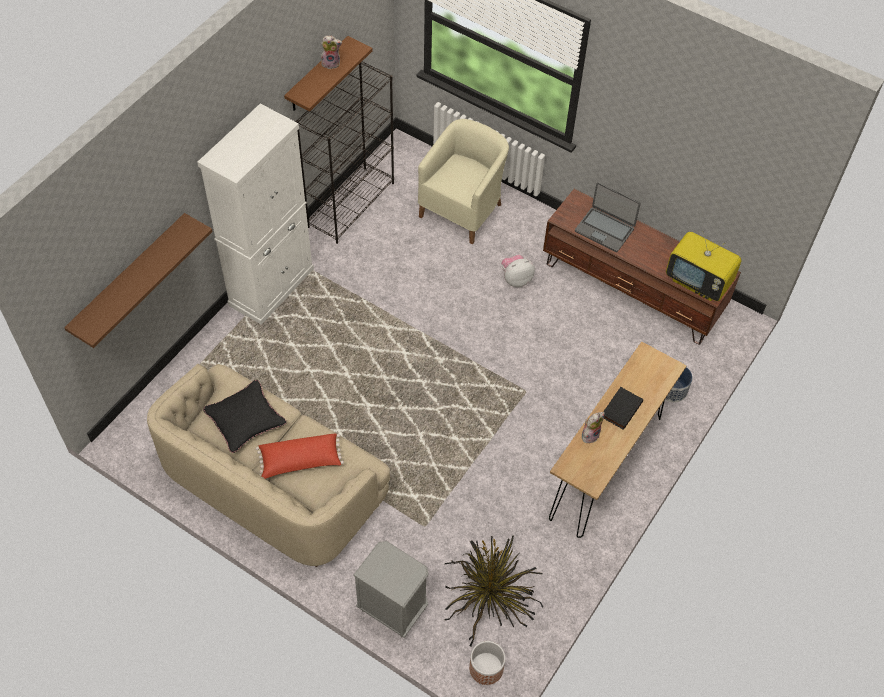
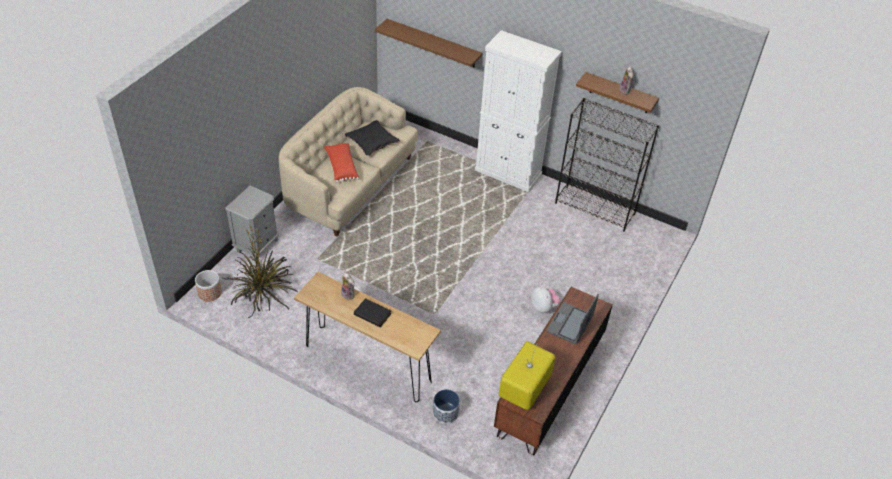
camera: 85 degrees right, 10 degrees down
beige armchair [418,119,509,245] -> none

